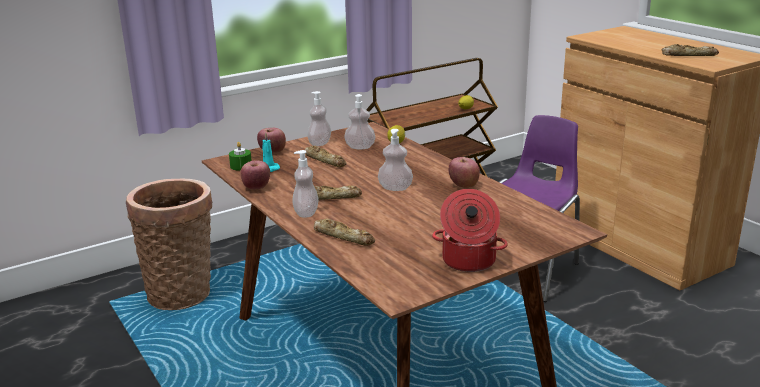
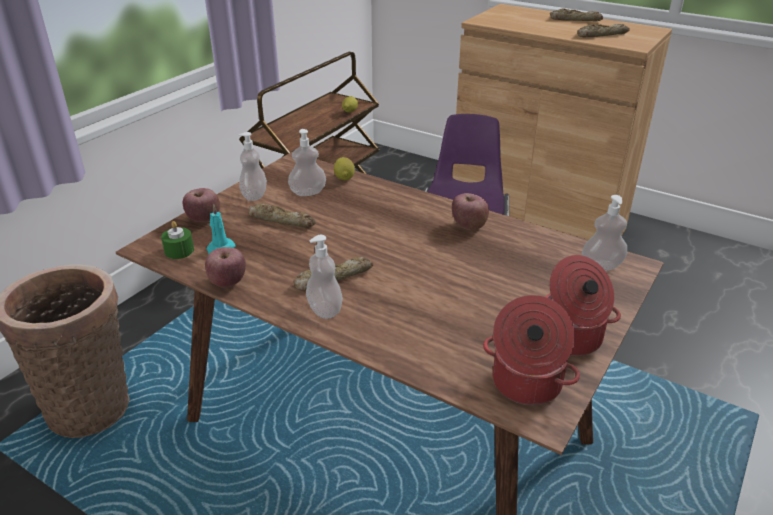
camera: 25 degrees left, 10 degrees up
bread [314,218,375,246] -> bread moved to [550,8,603,21]
soap dispenser [378,129,413,191] -> soap dispenser moved to [582,195,627,271]
none -> cooking pot [483,295,580,405]

